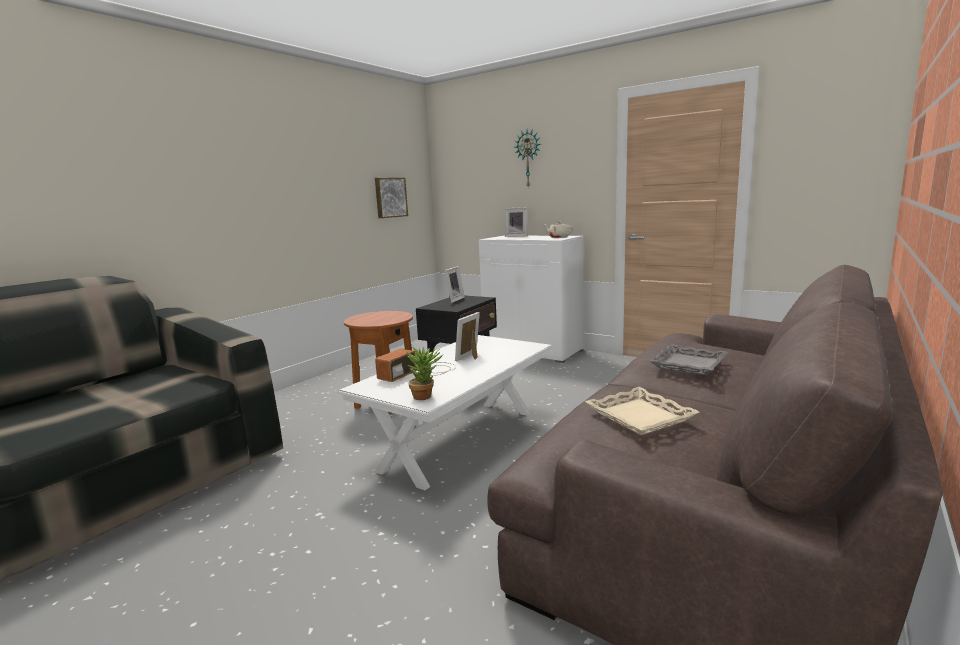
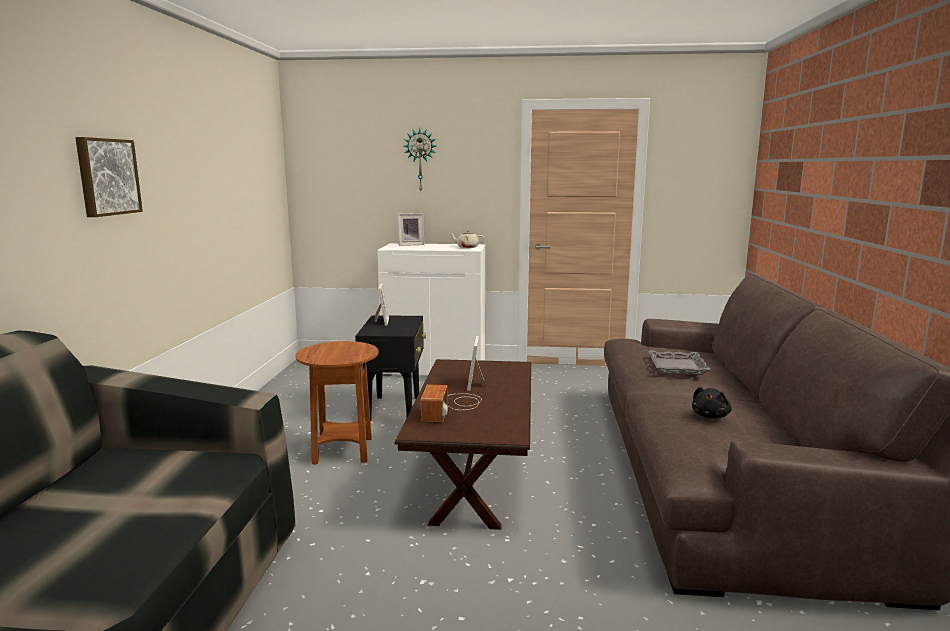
camera: 30 degrees left, 0 degrees up
white coffee table [337,335,553,491] -> brown coffee table [394,359,531,530]
picture [375,178,408,218] -> picture moved to [75,137,143,217]
potted plant [402,347,444,400] -> none
beige tray [585,387,700,435] -> black plush toy [692,387,732,418]

